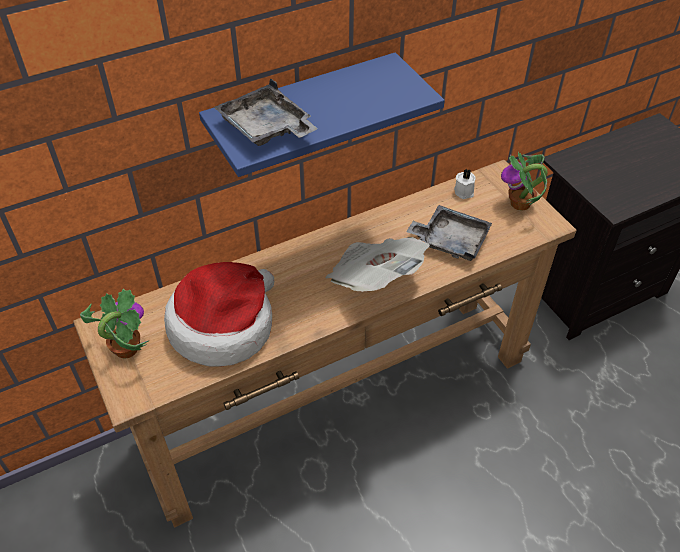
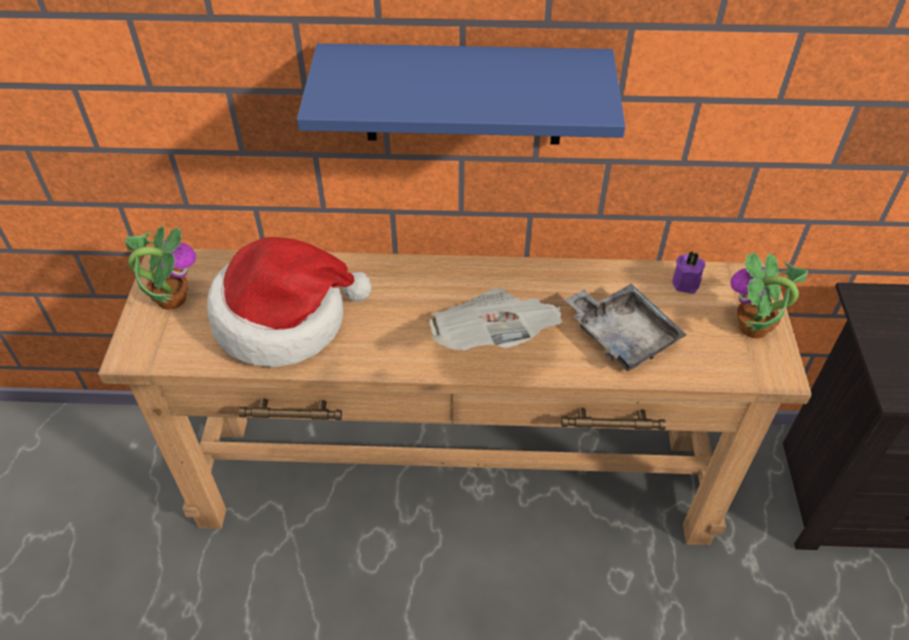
camera: 30 degrees right, 0 degrees up
grey tray [214,78,318,146] -> none
white candle [454,169,476,199] -> purple candle [672,251,705,294]

